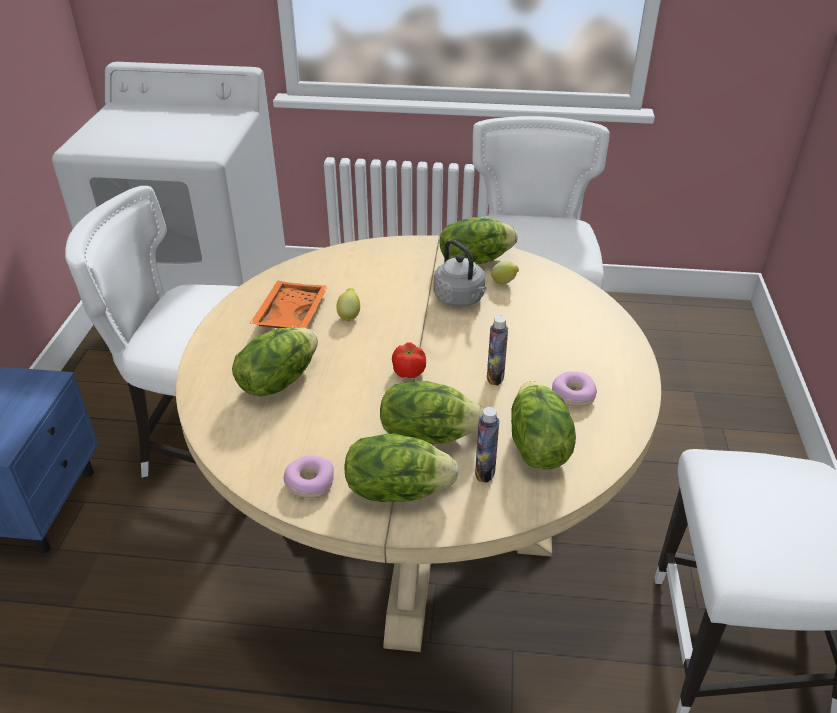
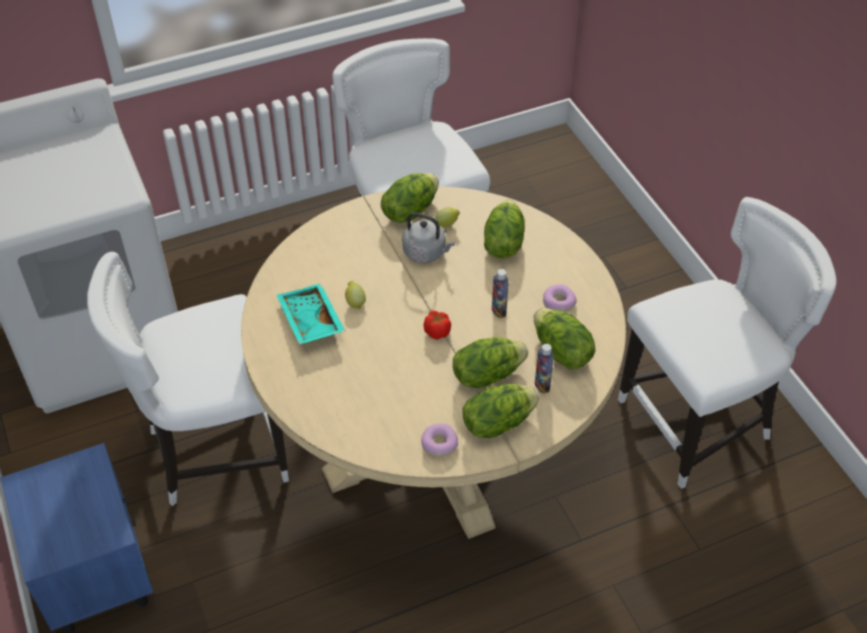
camera: 30 degrees left, 10 degrees up
lettuce [232,327,318,396] -> lettuce moved to [484,200,525,259]
orange tray [249,281,328,328] -> turquoise tray [277,283,345,344]

